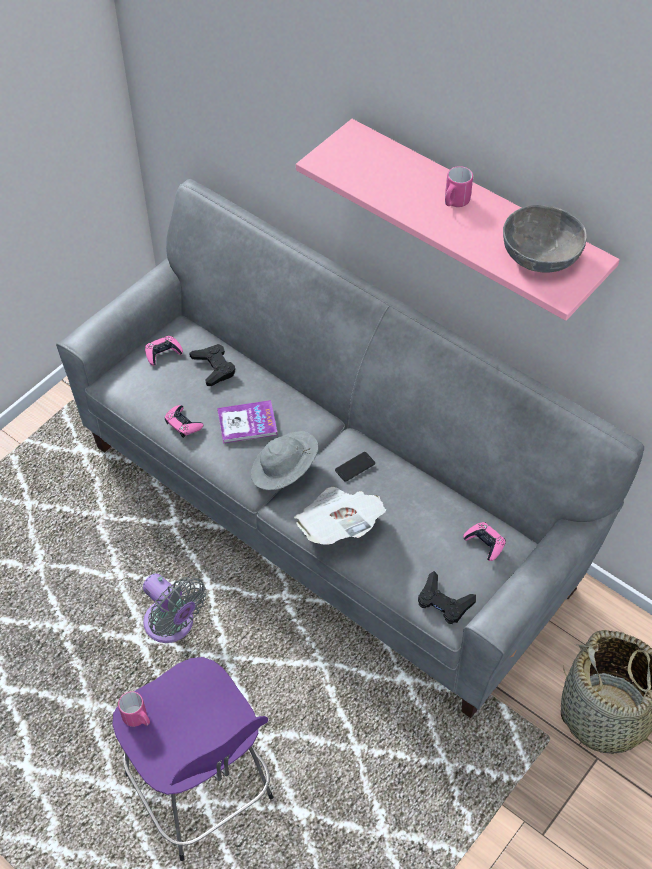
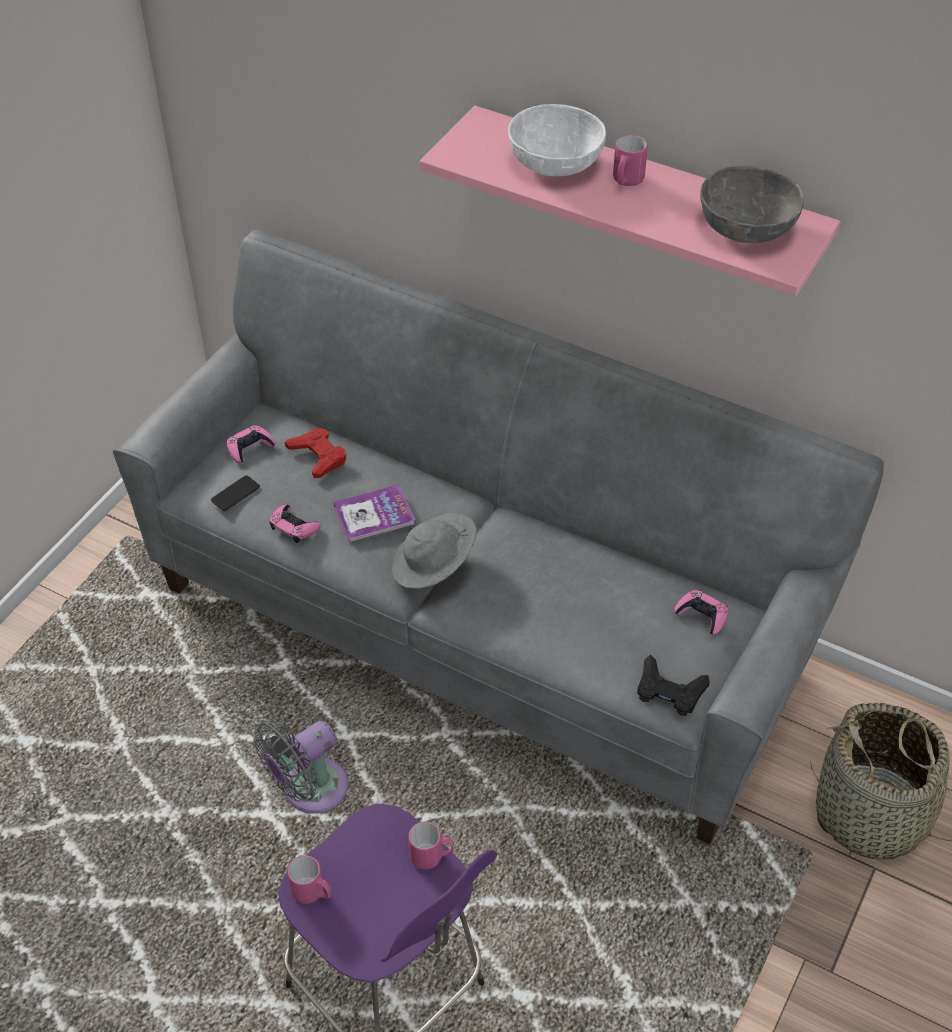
camera: 10 degrees left, 5 degrees down
grey fan [143,574,207,643] -> grey fan turned 105 degrees clockwise [253,721,349,814]
black game controller [189,344,235,386] -> red game controller [285,427,346,478]
newspaper [294,487,386,545] -> none
phone [335,452,375,482] -> phone moved to [211,475,260,511]
none -> pink mug [408,822,454,869]
none -> white bowl [508,104,606,176]

